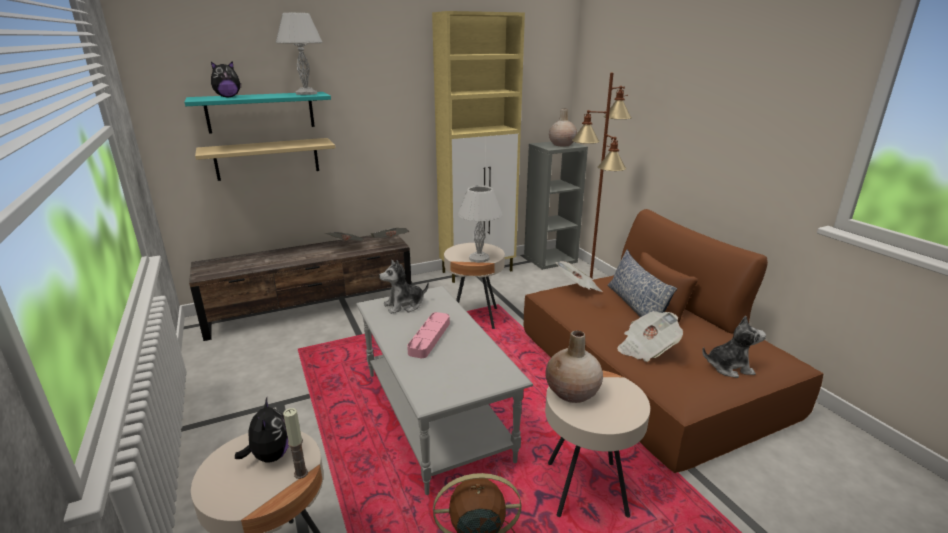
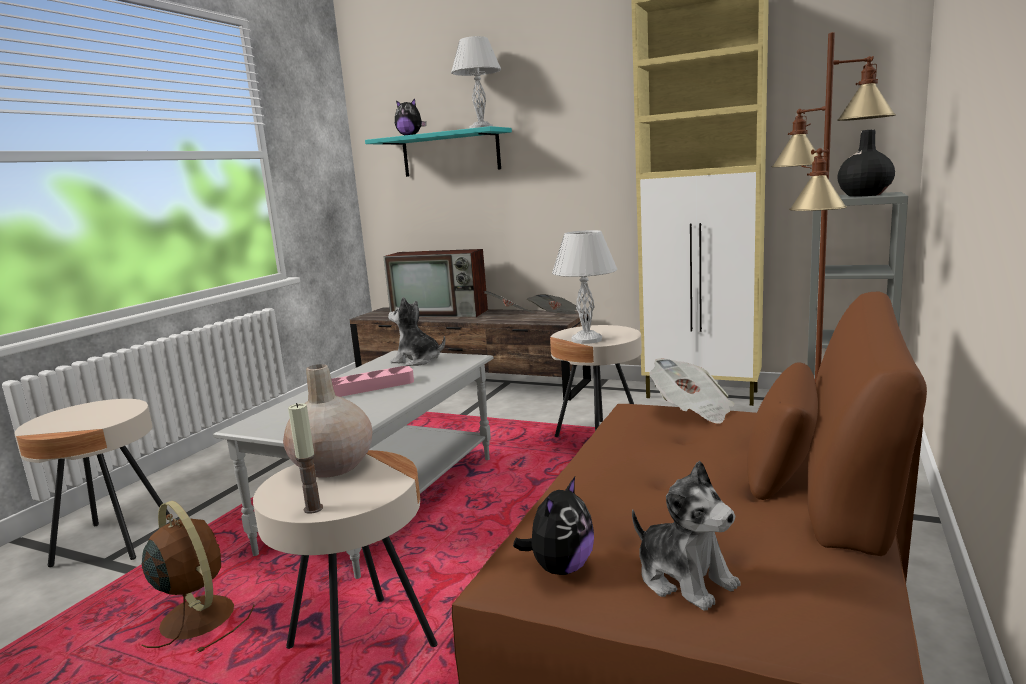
camera: 50 degrees right, 10 degrees down
beige shelf [195,138,336,181] -> none
plush toy [235,398,289,462] -> plush toy moved to [513,477,594,575]
candle [283,408,308,479] -> candle moved to [288,403,323,514]
beige vase [549,109,577,147] -> black vase [837,129,895,197]
pillow [607,250,677,317] -> none
newspaper [617,311,683,362] -> none
none -> television [383,249,488,317]

